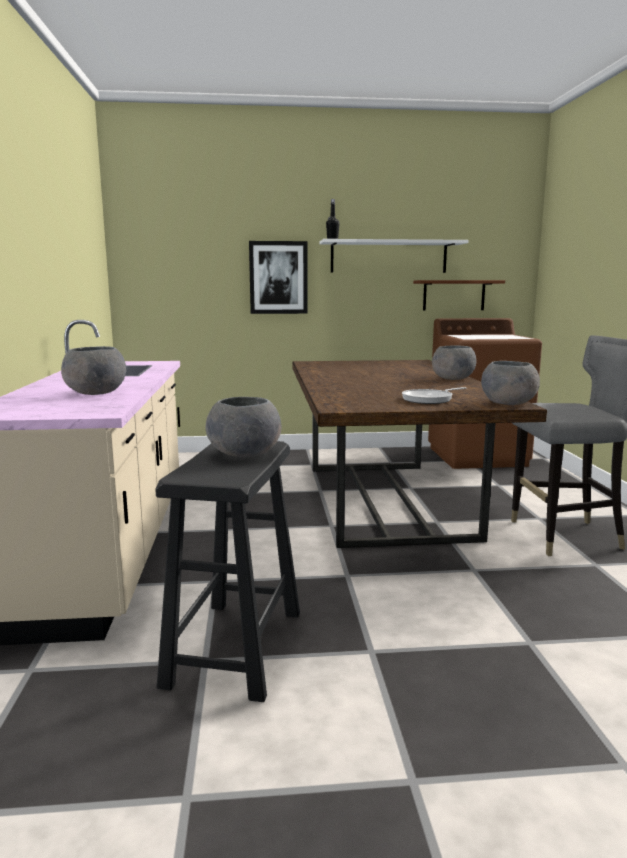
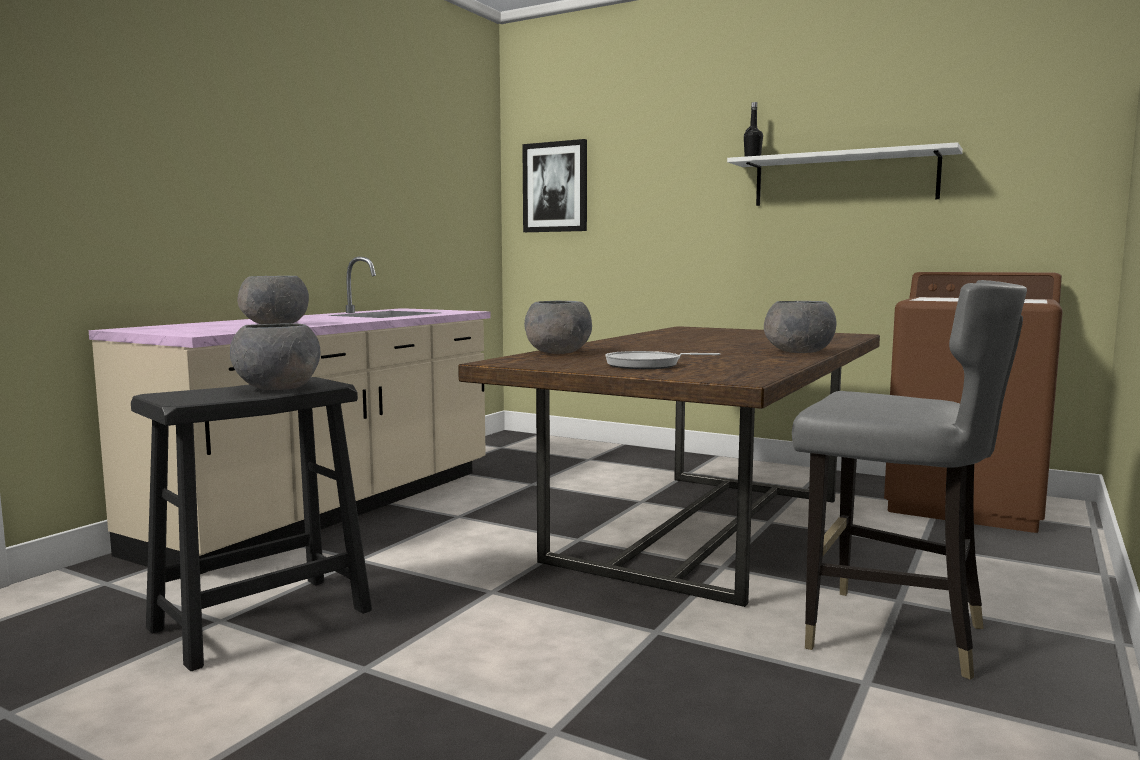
camera: 35 degrees right, 5 degrees down
picture [249,241,308,314] -> picture moved to [522,139,587,232]
brown shelf [413,280,505,311] -> none
grey bowl [481,361,540,405] -> grey bowl moved to [524,301,592,354]

